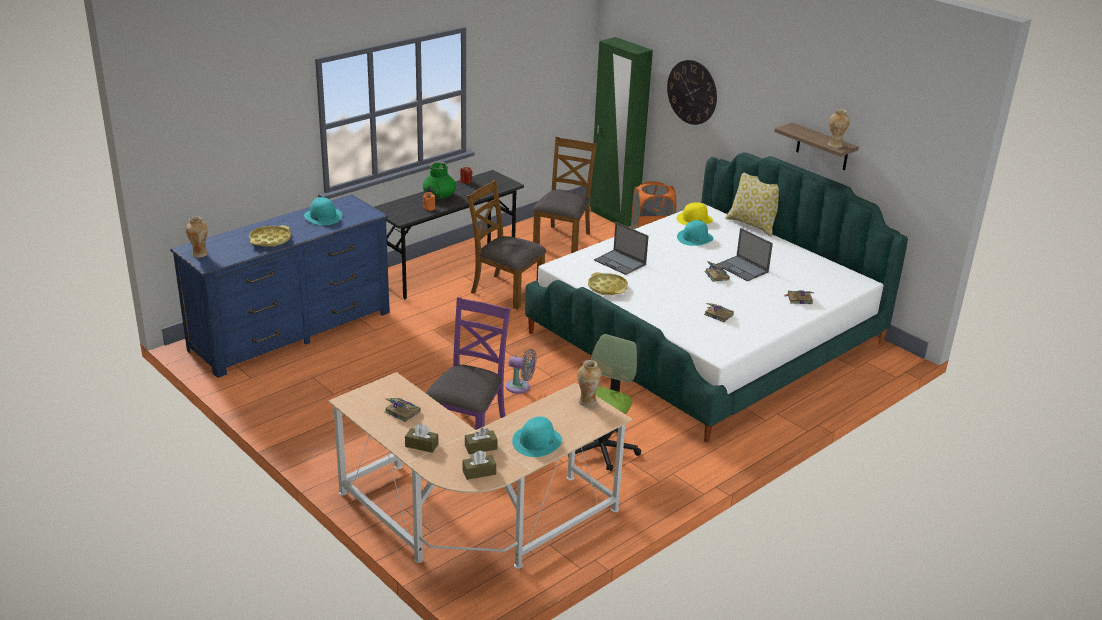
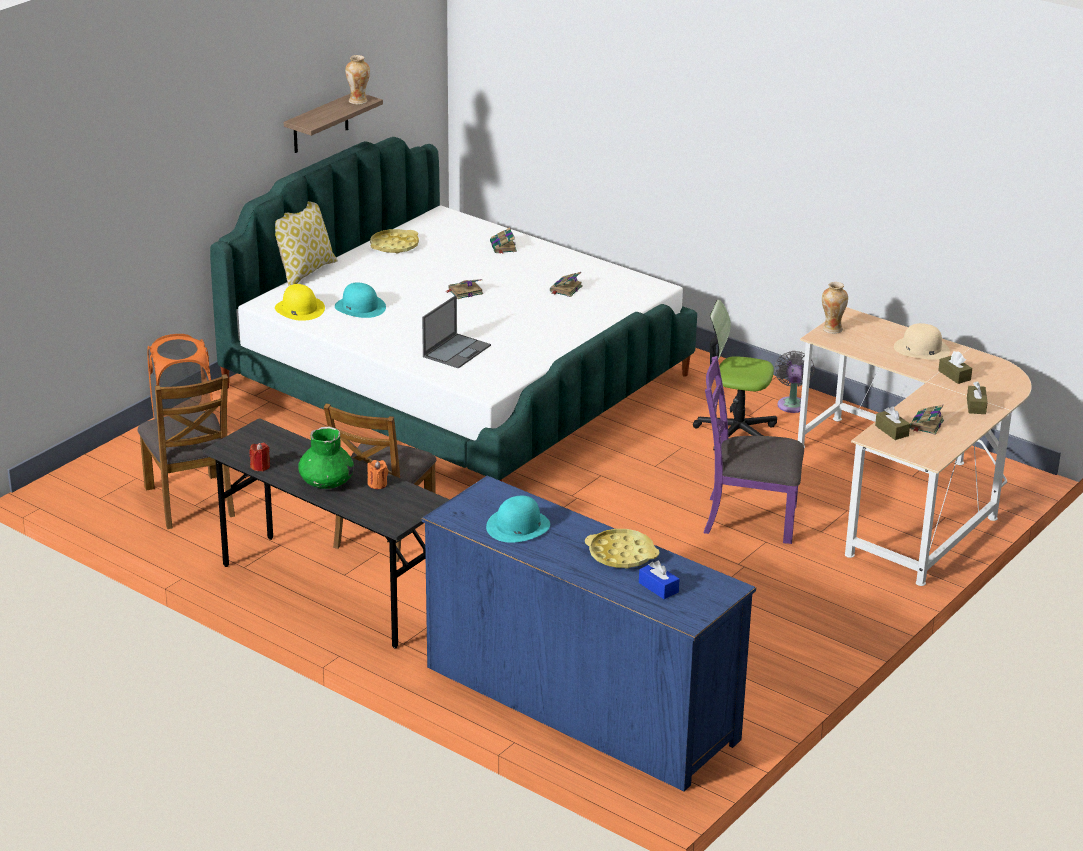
camera: 100 degrees left, 0 degrees up
vase [186,216,208,258] -> none
brown tissue box [462,451,496,480] -> brown tissue box moved to [875,406,910,440]
grey fan [506,349,537,394] -> grey fan moved to [774,351,815,413]
turquoise hat [512,416,562,457] -> beige hat [894,323,950,359]
brown chair [533,137,597,253] -> brown chair turned 120 degrees counterclockwise [138,374,235,529]
yellow tray [588,272,628,295] -> yellow tray moved to [370,229,419,254]
green wardrobe [590,37,653,227] -> none
wall clock [667,60,717,125] -> none
laptop [717,228,773,281] -> none
none -> blue tissue box [639,561,679,599]

